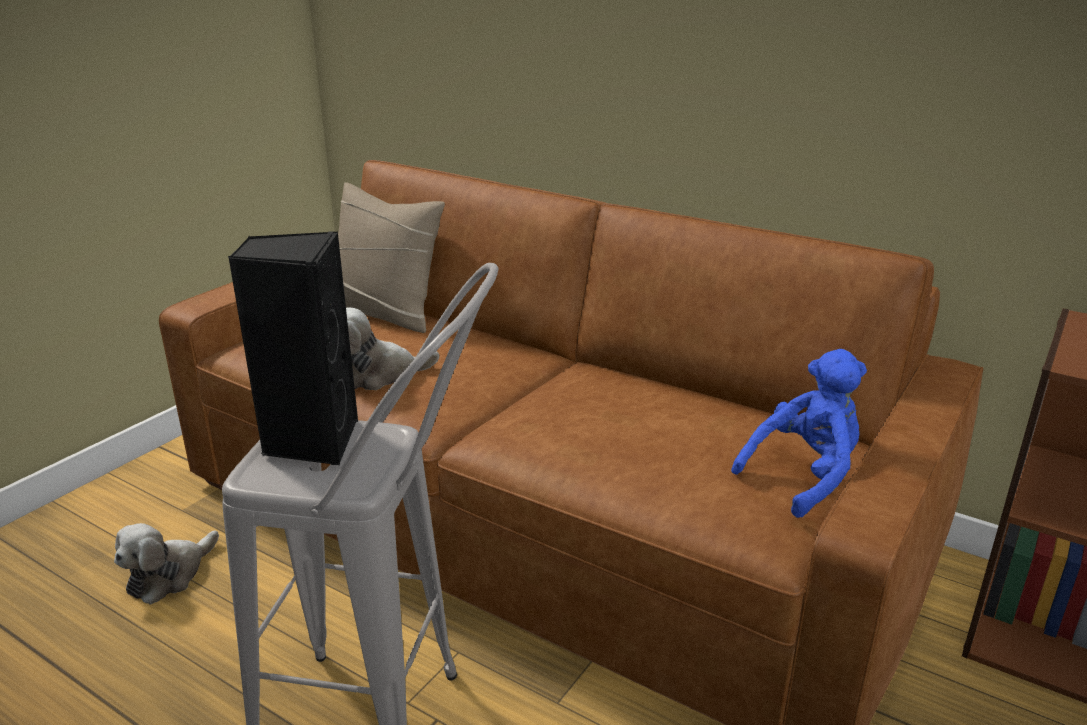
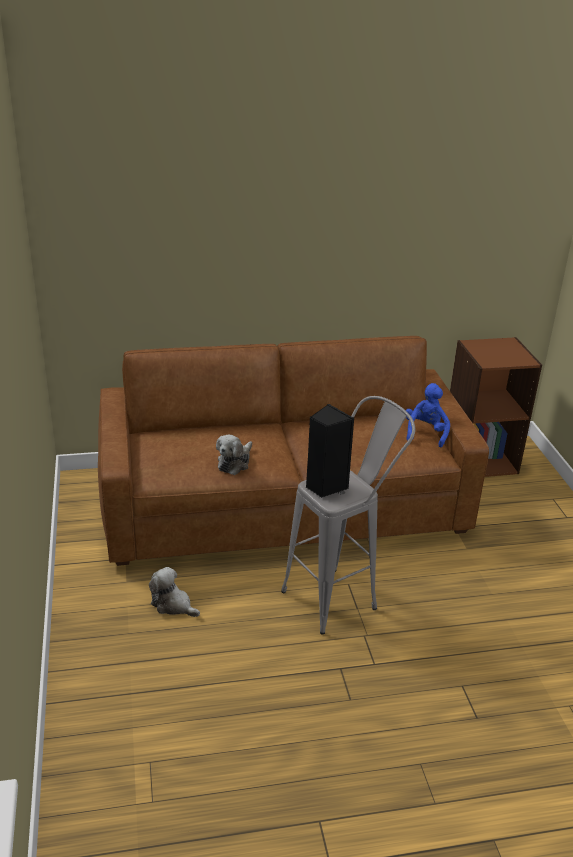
camera: 45 degrees left, 5 degrees up
plush toy [114,523,219,605] -> plush toy turned 135 degrees clockwise [149,567,200,617]
beige pillow [338,182,445,333] -> none

